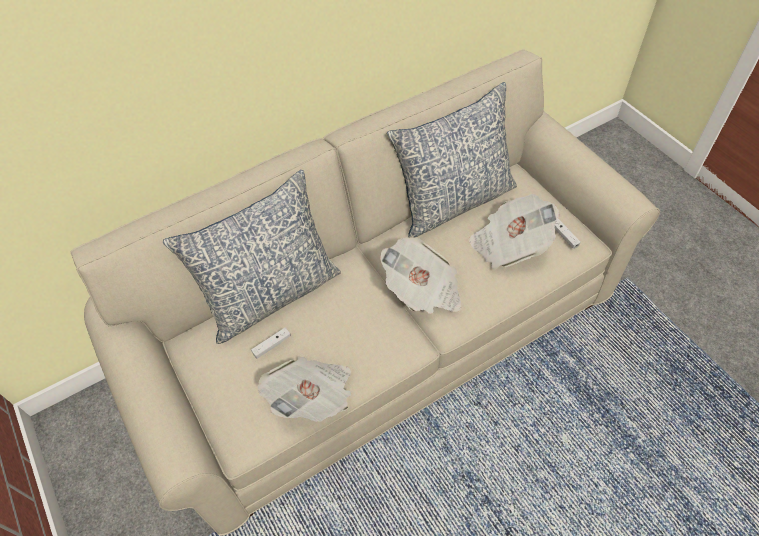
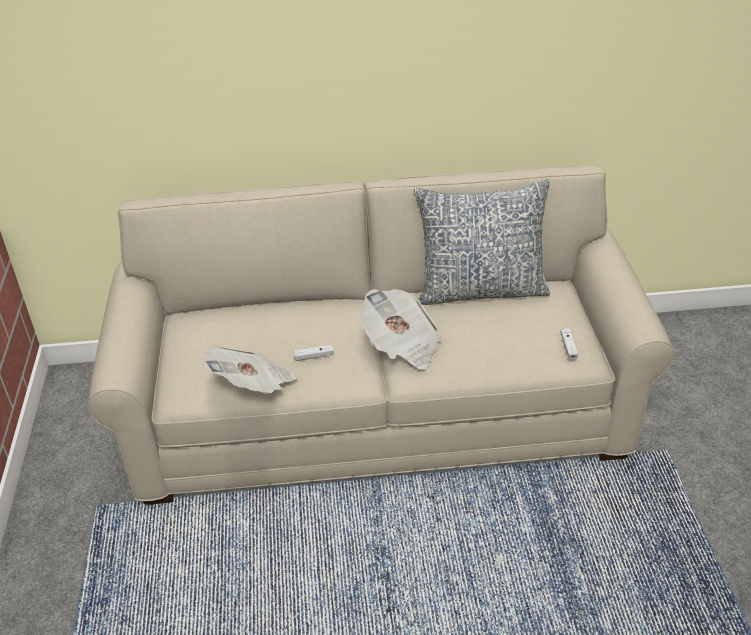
camera: 25 degrees right, 15 degrees down
pillow [163,170,341,344] -> none
white game controller [251,328,291,359] -> white game controller moved to [293,345,334,361]
newspaper [469,194,560,270] -> none

